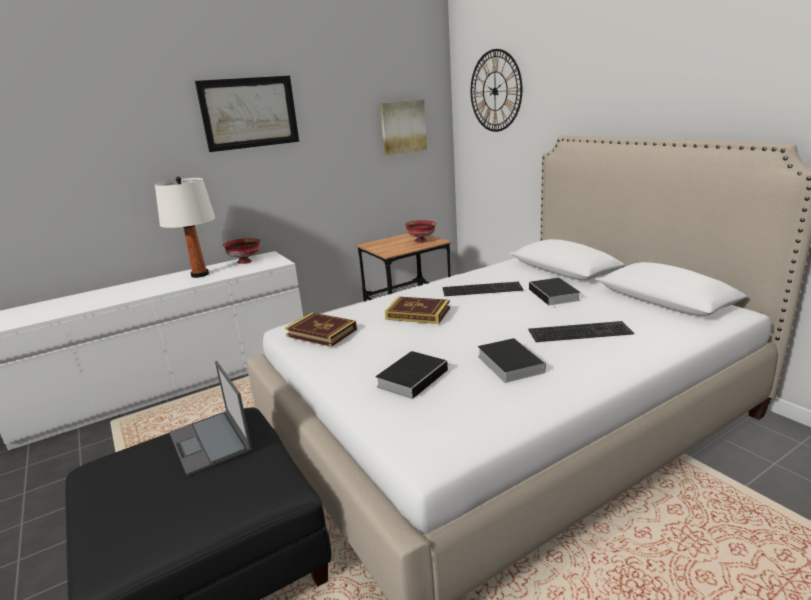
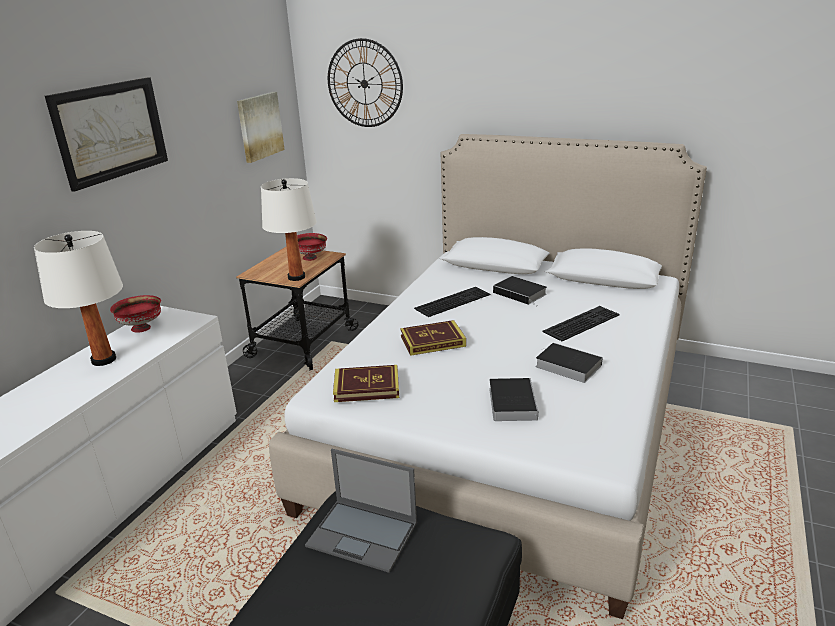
camera: 35 degrees left, 5 degrees up
none -> white table lamp [261,178,317,281]

